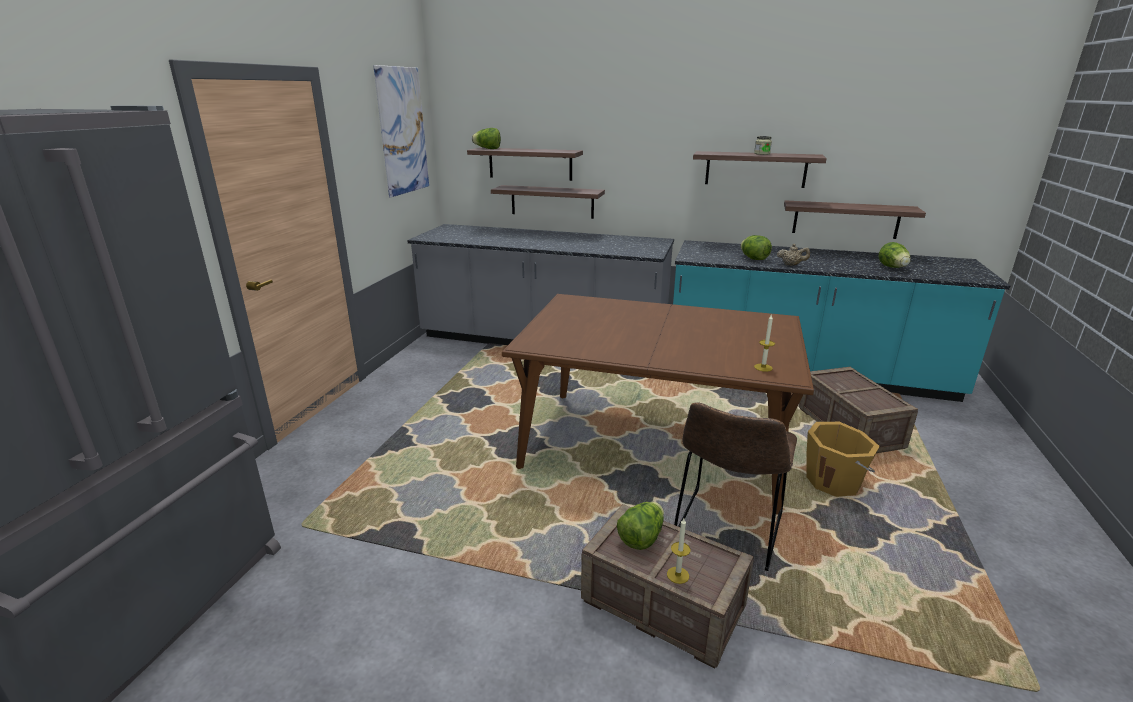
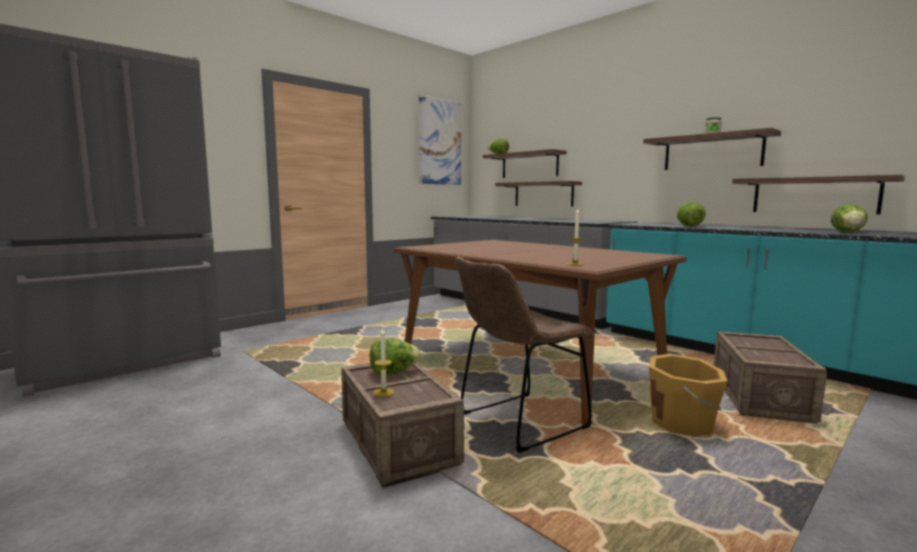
camera: 30 degrees right, 15 degrees down
beige teapot [777,244,810,266] -> none

